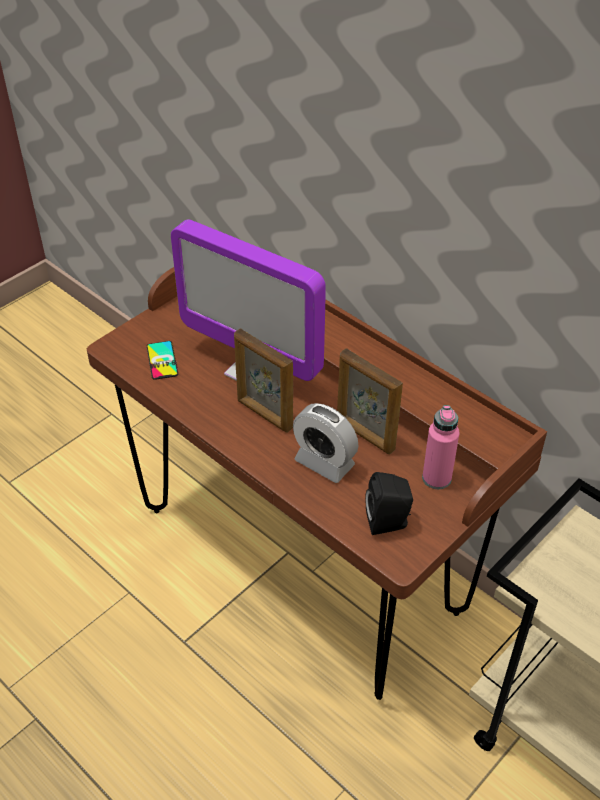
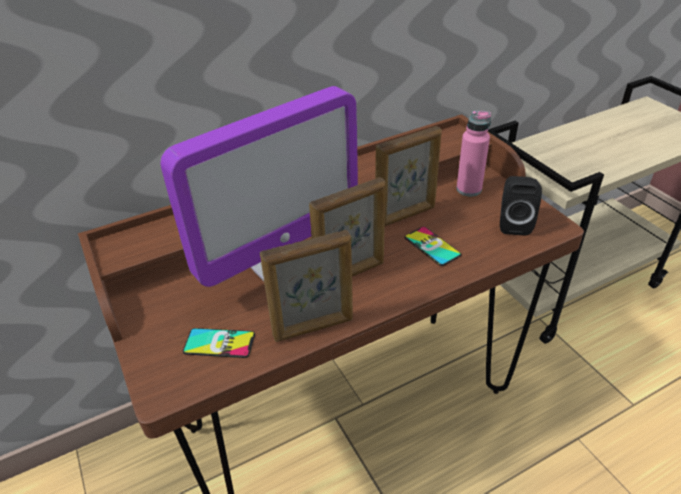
camera: 70 degrees left, 5 degrees down
alarm clock [293,403,358,483] -> phone [404,227,462,266]
none -> picture frame [260,230,353,342]

